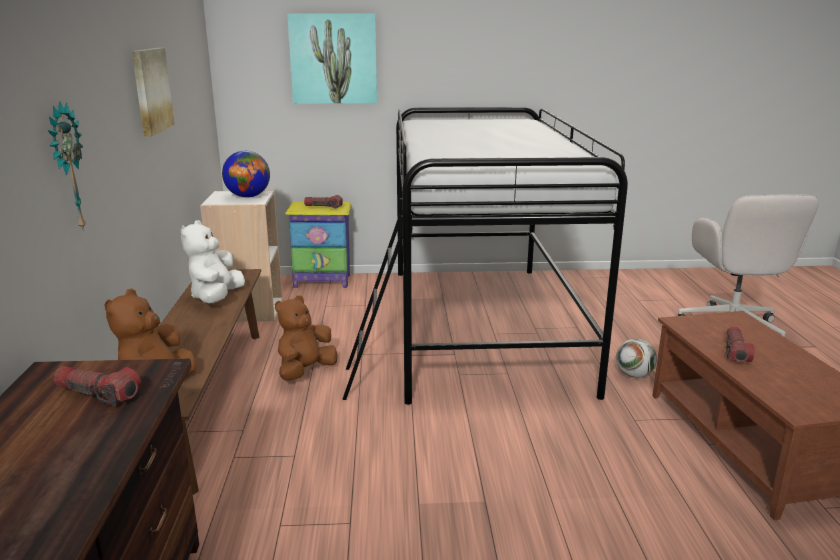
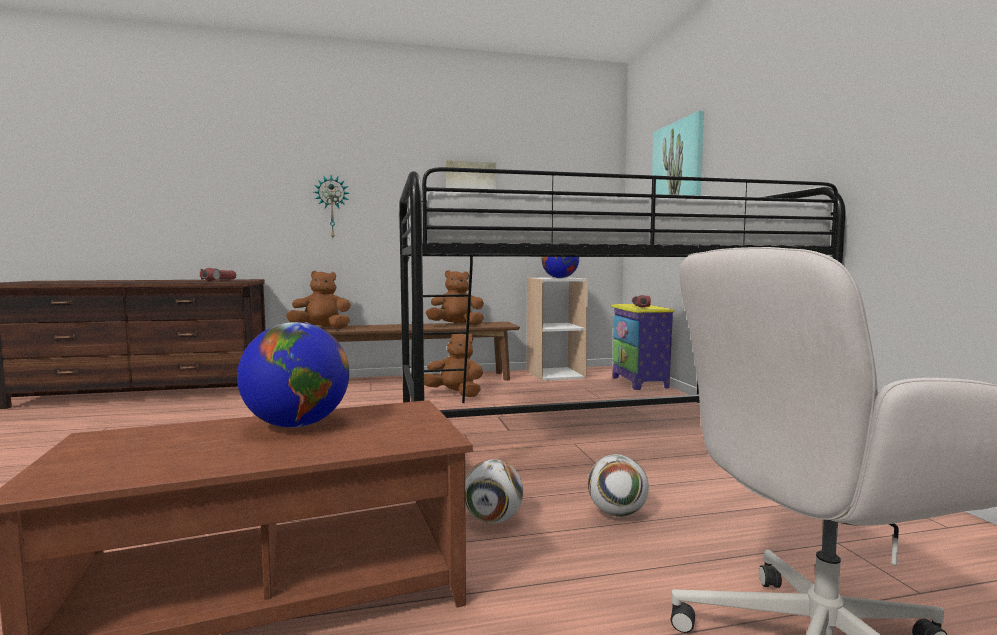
camera: 80 degrees right, 15 degrees down
white plush toy [181,220,245,303] -> brown plush toy [426,270,484,326]
flashlight [726,326,755,362] -> globe [237,322,349,428]
none -> football [588,454,649,517]

